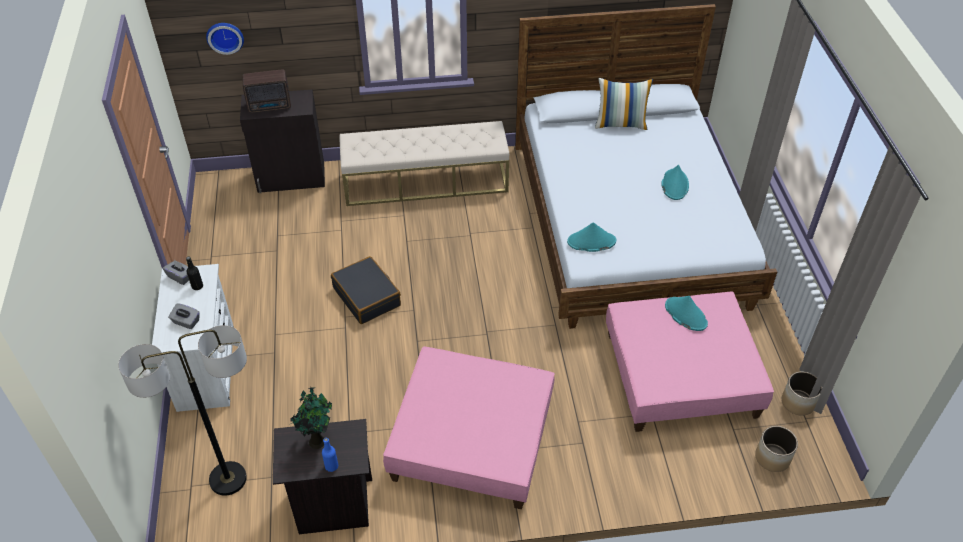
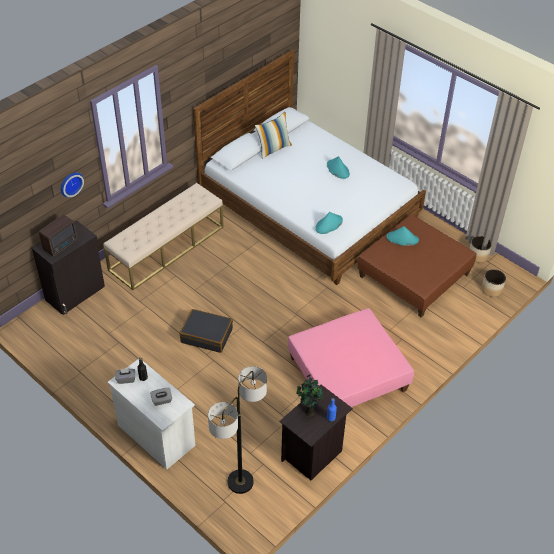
camera: 40 degrees left, 0 degrees up
wall clock [206,23,244,55] -> wall clock moved to [61,172,84,197]
pink ottoman [606,292,774,432] -> brown ottoman [358,214,477,317]

